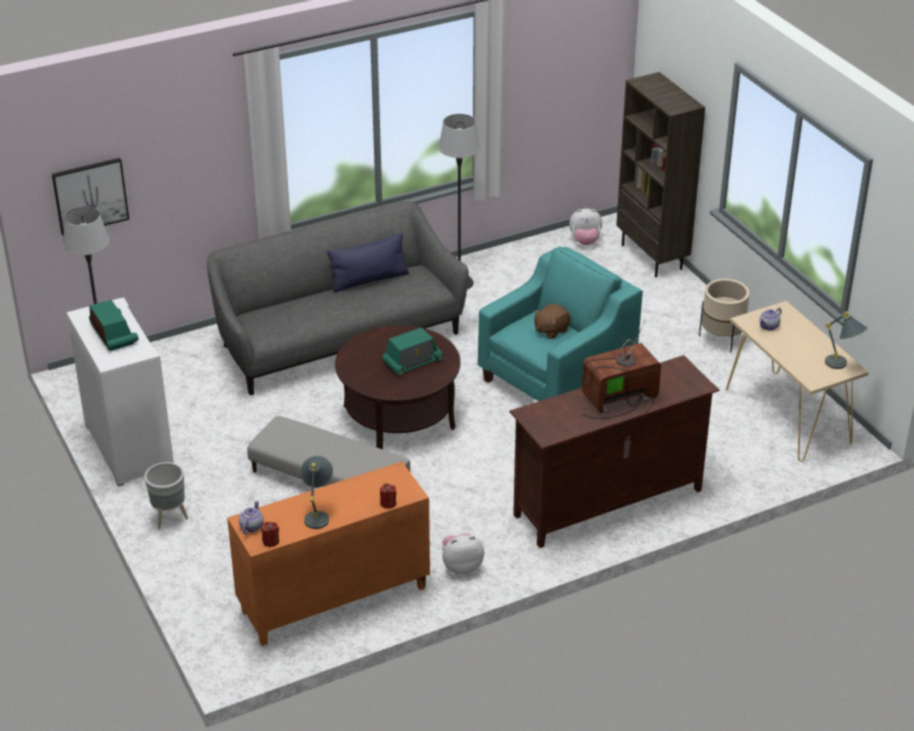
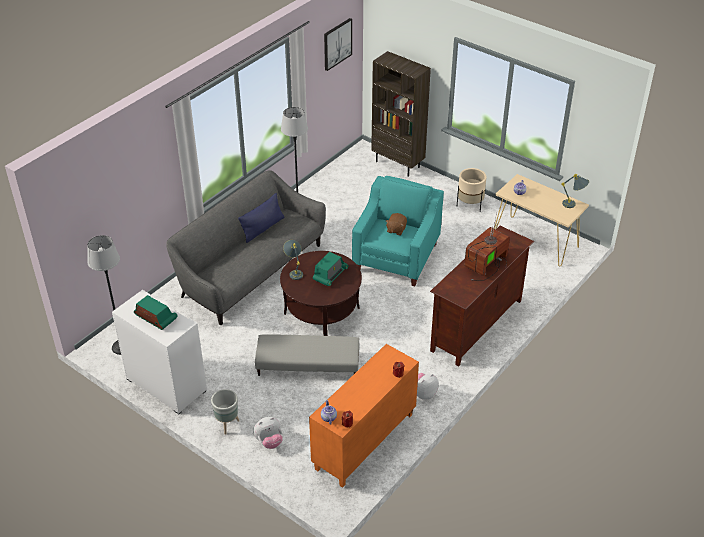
camera: 25 degrees left, 5 degrees up
picture [52,158,129,236] -> picture moved to [324,18,352,71]
grey table lamp [300,456,333,529] -> grey table lamp moved to [283,240,303,280]
plush toy [569,208,602,245] -> plush toy moved to [253,417,283,449]

